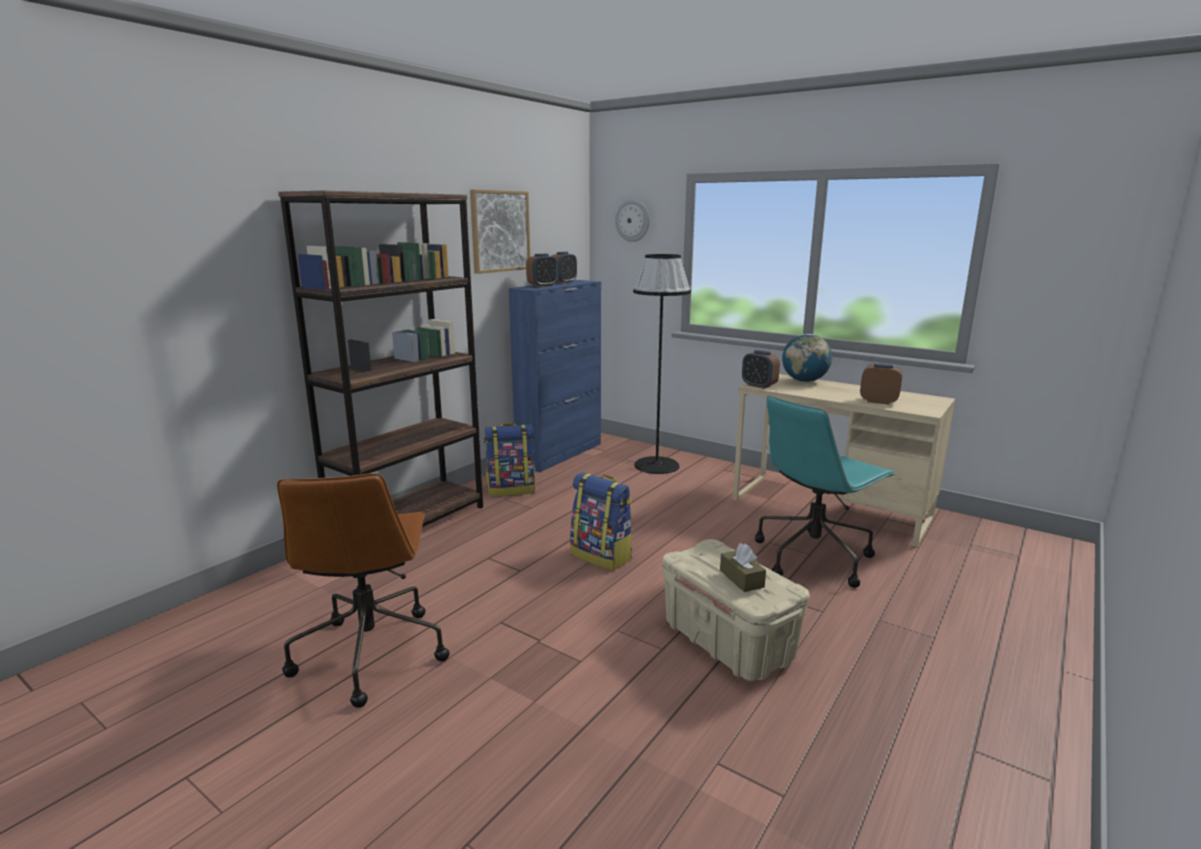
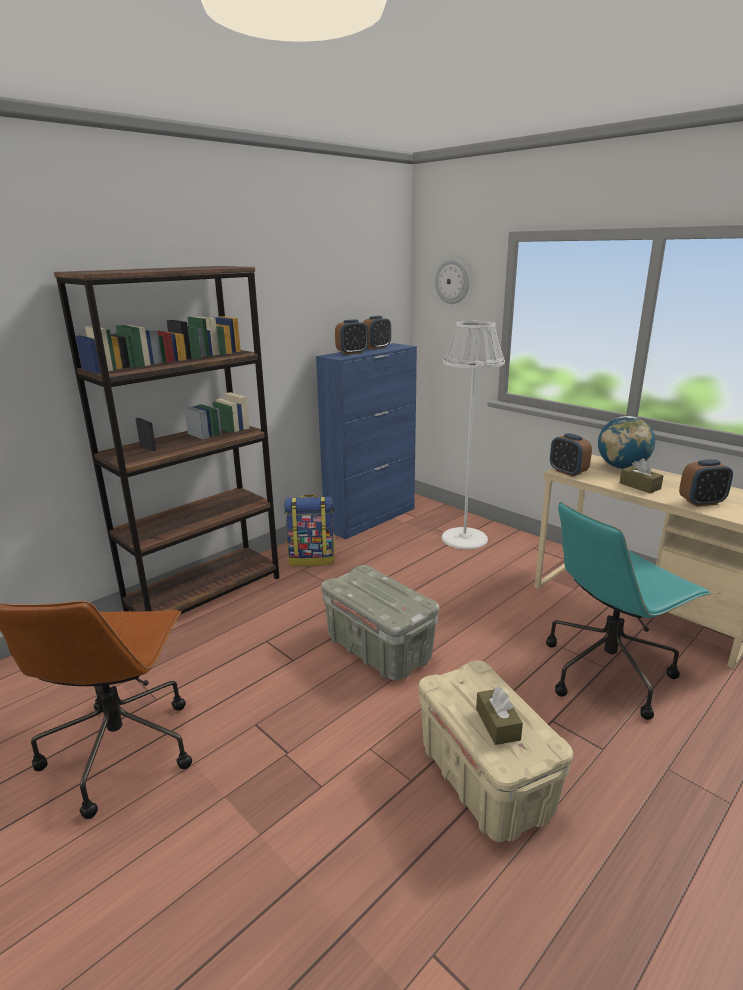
camera: 10 degrees right, 5 degrees up
picture [470,190,530,274] -> none
backpack [570,472,632,571] -> grey storage box [321,565,439,680]
black floor lamp [633,254,691,474] -> white floor lamp [441,321,505,549]
alarm clock [860,363,902,405] -> alarm clock turned 135 degrees clockwise [679,459,733,507]
none -> brown tissue box [620,458,664,493]

